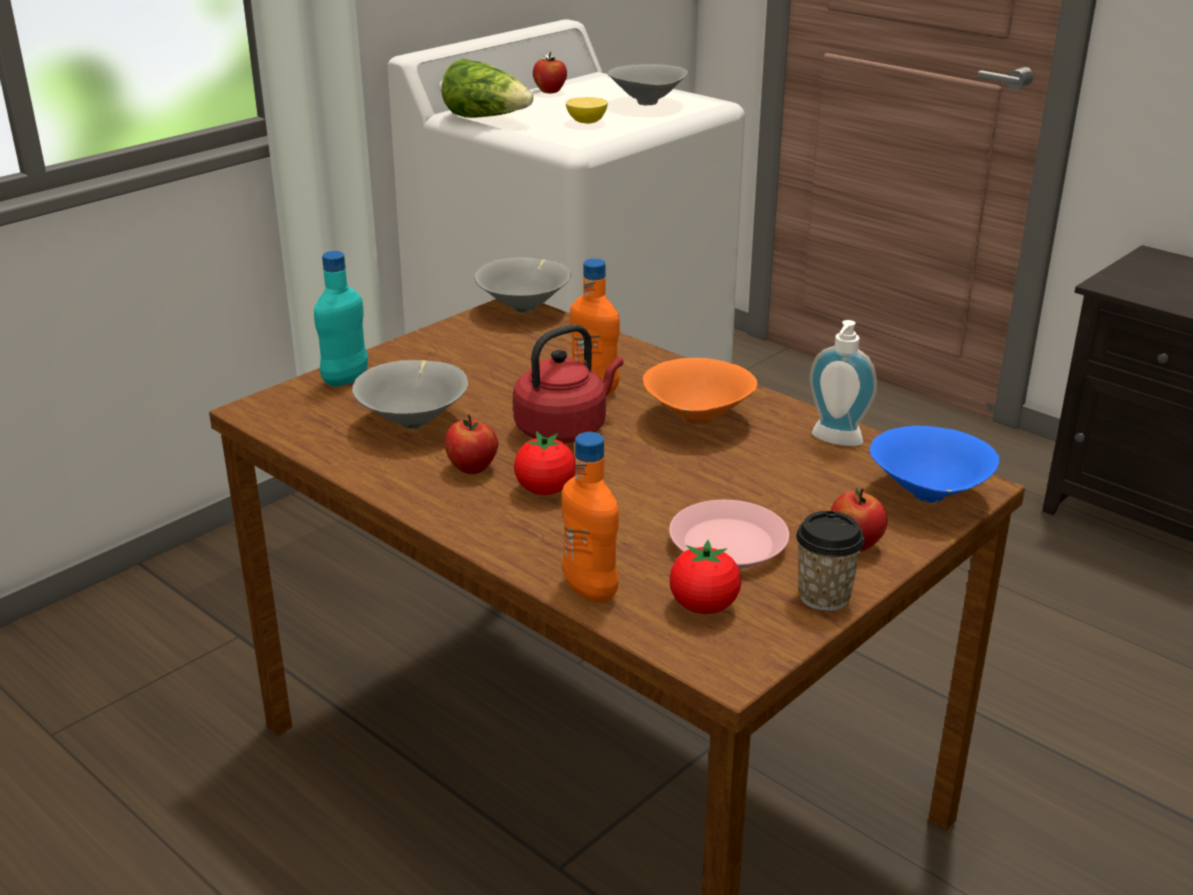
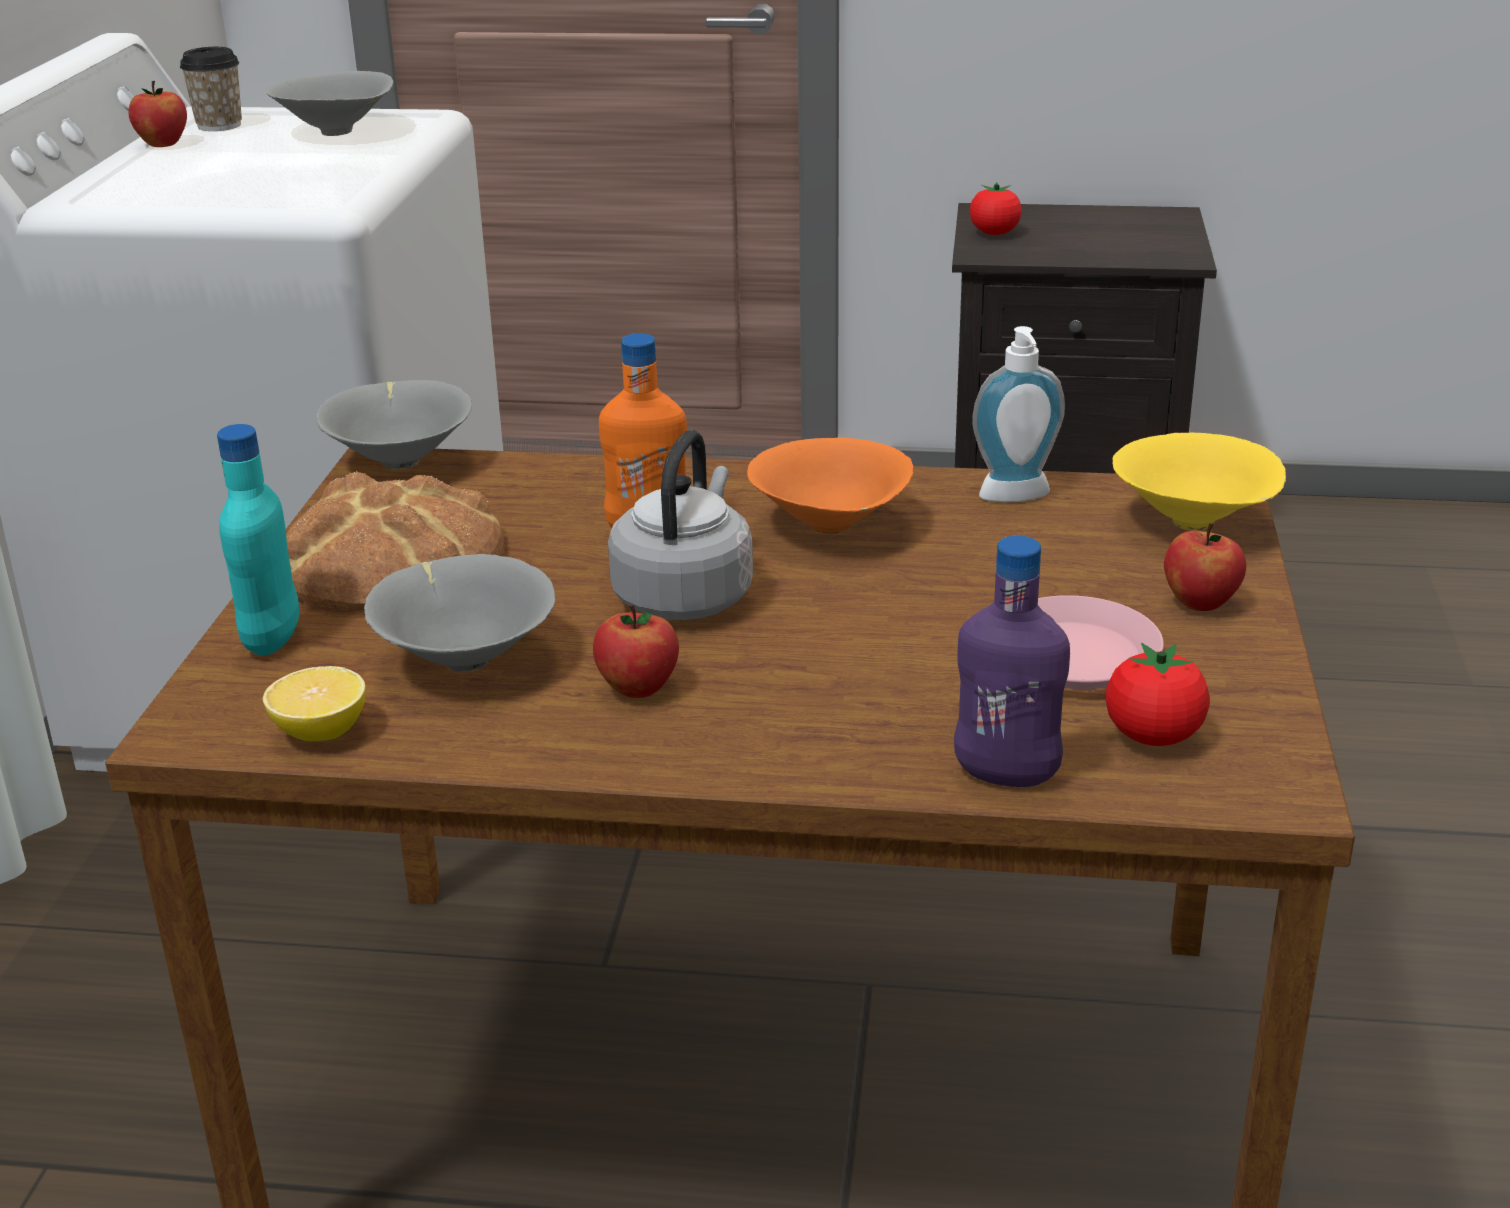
camera: 35 degrees left, 0 degrees up
lettuce [441,59,533,118] -> none
red kettle [513,324,623,443] -> grey kettle [608,430,753,620]
tomato [514,431,575,495] -> tomato moved to [970,182,1022,235]
orange bottle [562,432,619,603] -> purple bottle [954,535,1070,787]
lemon [566,97,608,124] -> lemon moved to [263,666,366,741]
cup [796,511,865,611] -> cup moved to [180,47,242,131]
blue bowl [870,426,999,503] -> yellow bowl [1113,433,1286,531]
none -> bread [286,471,504,610]

